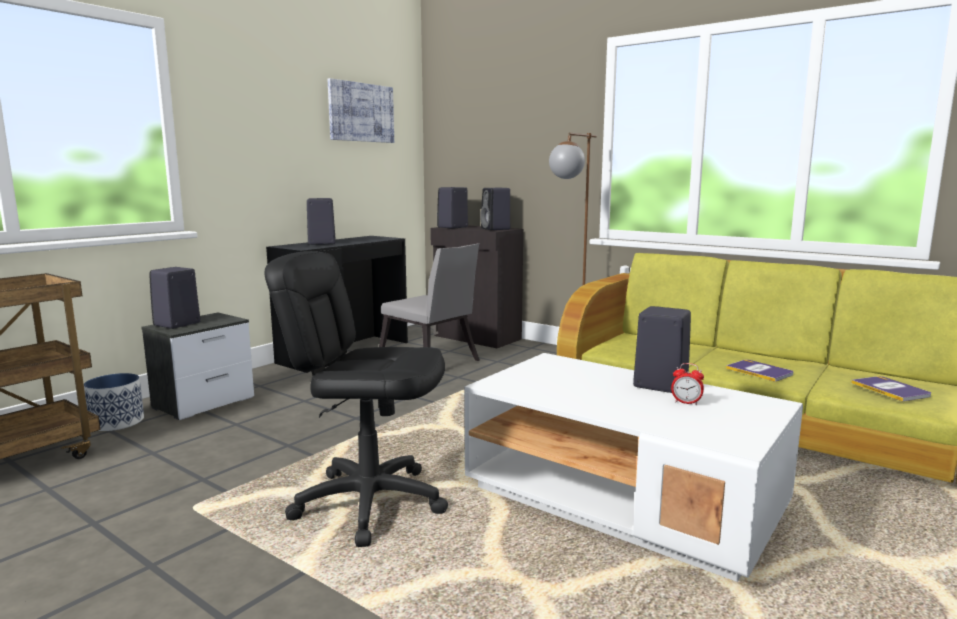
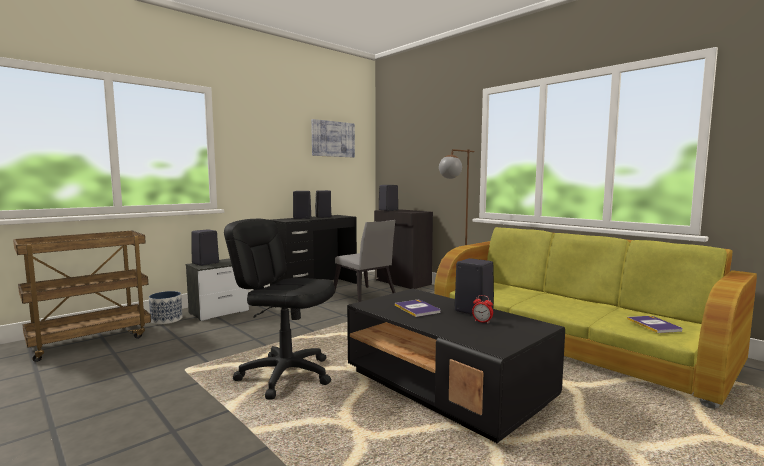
camera: 10 degrees right, 5 degrees down
white coffee table [464,353,803,582] -> black coffee table [347,289,565,443]
black speaker [480,188,510,230] -> black speaker moved to [315,190,331,218]
book [726,360,794,382] -> book moved to [395,300,440,317]

